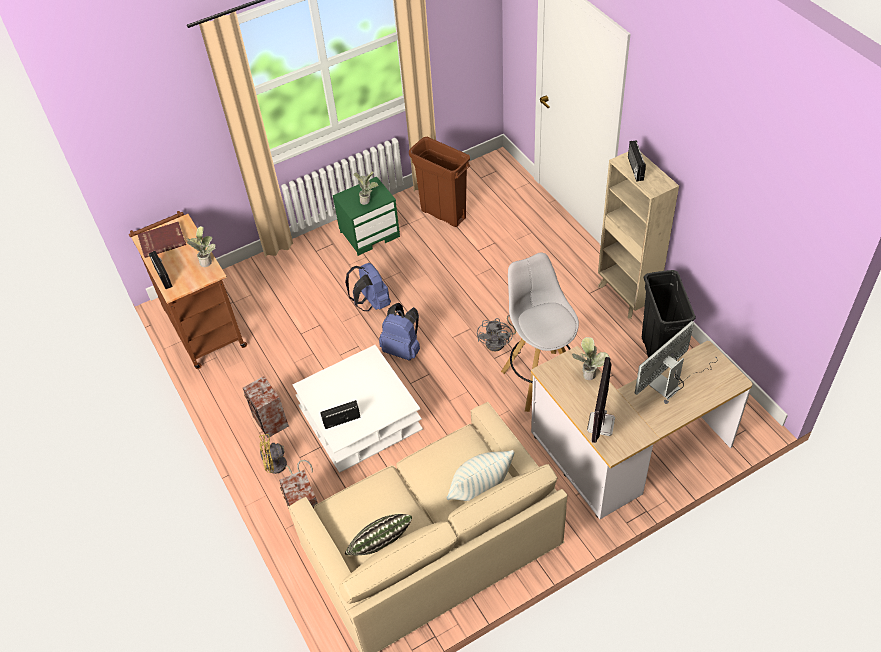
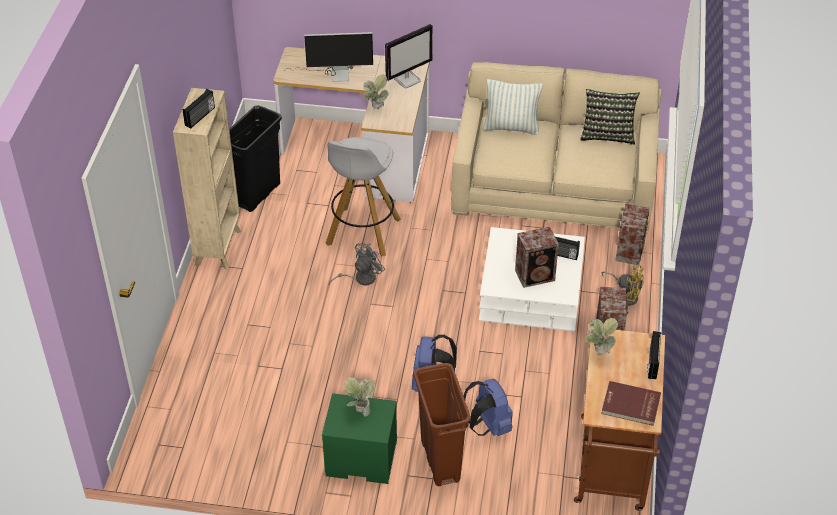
camera: 145 degrees left, 5 degrees down
blue backpack [379,303,420,361] -> blue backpack moved to [463,379,513,436]
brown trash can [409,137,470,227] -> brown trash can moved to [413,363,471,486]
none -> speaker [515,227,559,288]

